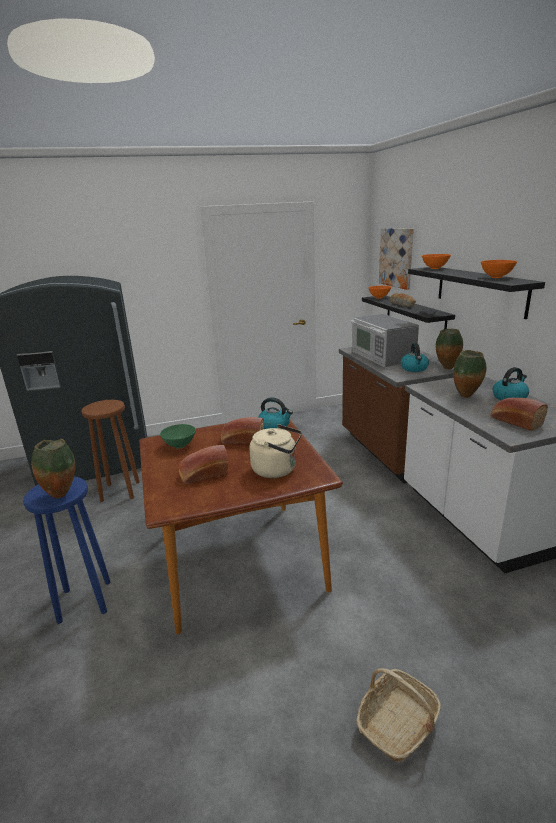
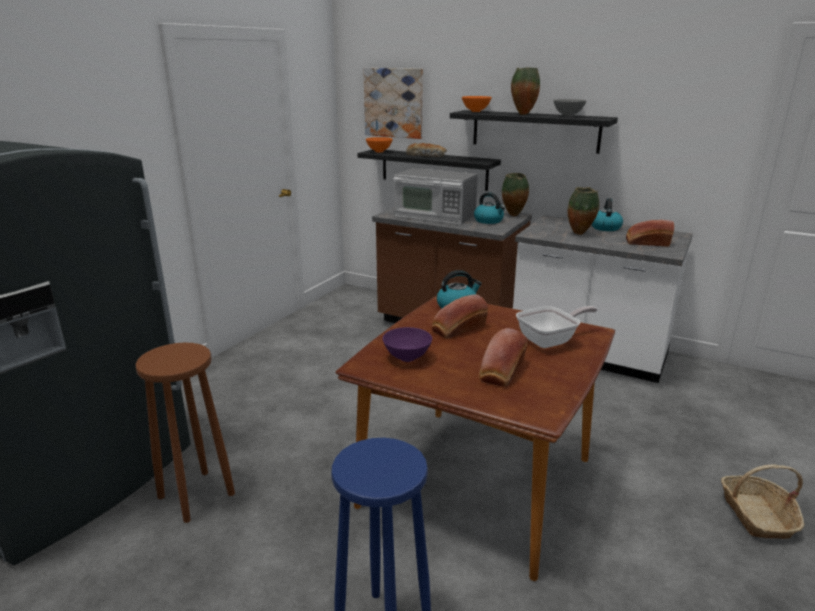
camera: 45 degrees left, 0 degrees up
vase [31,439,75,499] -> vase moved to [511,67,540,115]
green bowl [160,424,196,449] -> purple bowl [383,327,432,362]
beige kettle [249,424,302,478] -> frying pan [516,306,597,348]
orange bowl [481,260,517,278] -> grey bowl [553,99,586,116]

